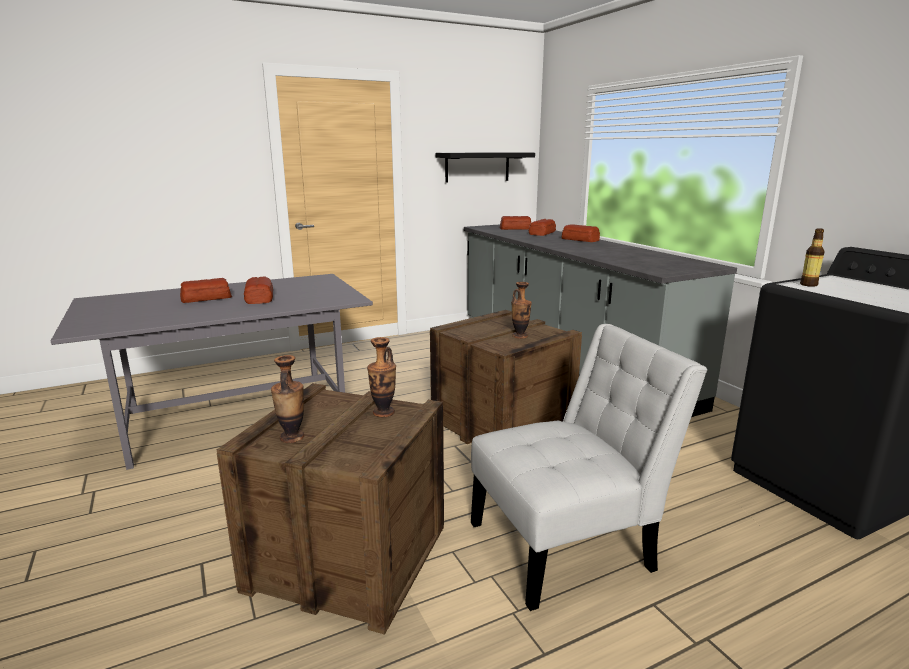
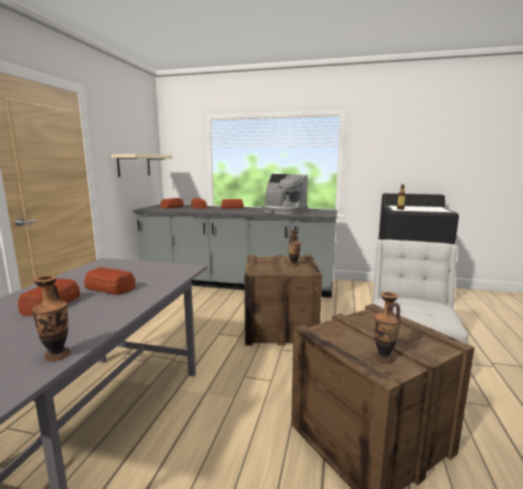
camera: 50 degrees left, 5 degrees down
vase [367,337,396,417] -> vase moved to [32,275,70,361]
black shelf [436,152,535,183] -> beige shelf [111,154,173,177]
none -> coffee machine [262,174,308,214]

